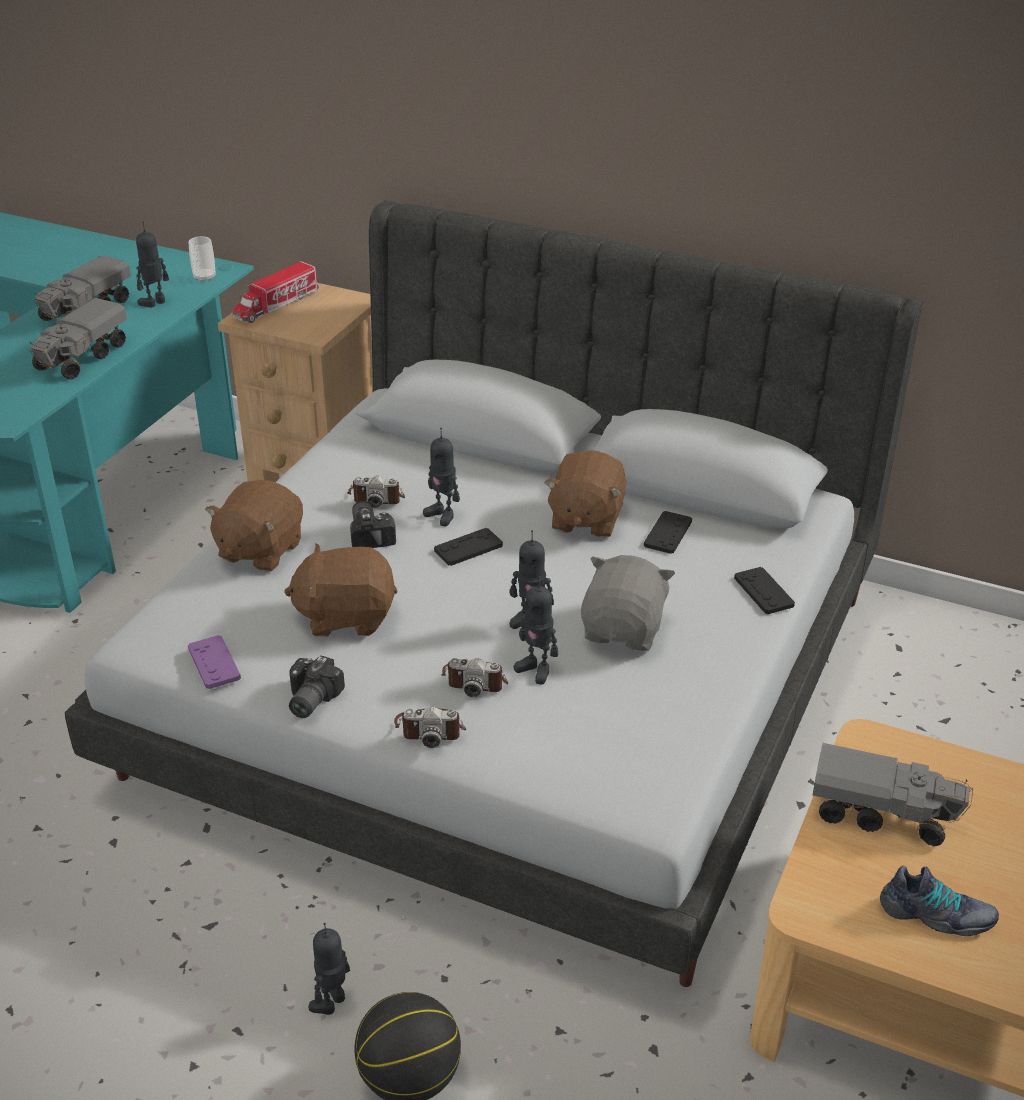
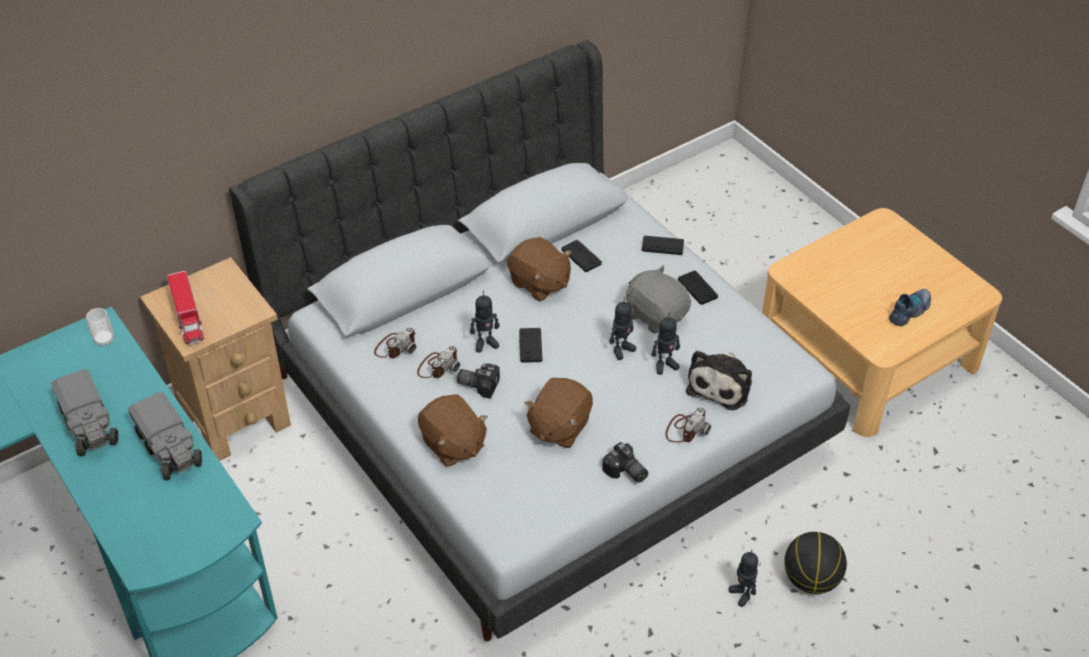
camera: 60 degrees left, 10 degrees up
toy robot [136,222,169,307] -> none
purple game controller [188,635,241,689] -> none
camera [441,658,508,697] -> camera moved to [374,327,416,358]
toy truck [813,743,973,846] -> none
none -> black game controller [678,271,718,305]
none -> plush toy [686,350,752,410]

